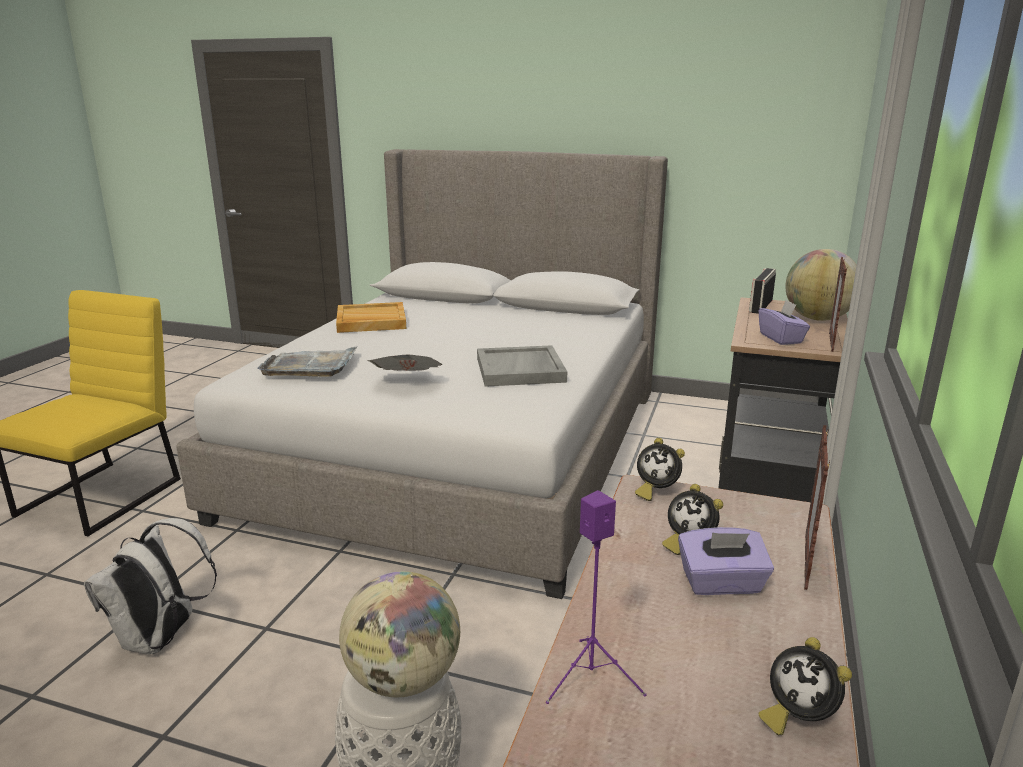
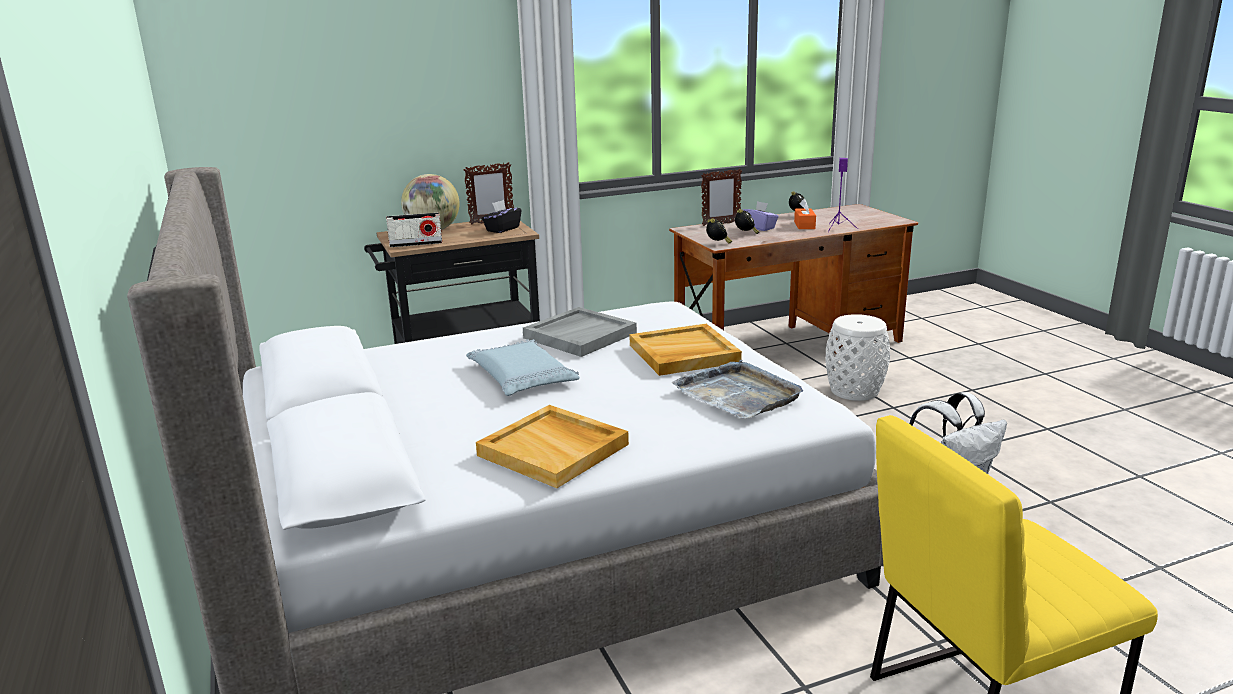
camera: 130 degrees left, 0 degrees up
globe [339,571,460,697] -> none
newspaper [367,355,443,371] -> beige tray [629,324,742,376]
purple tissue box [759,300,810,345] -> black tissue box [482,200,522,233]
none -> blue pillow [466,339,580,396]
none -> orange tissue box [794,199,816,229]

